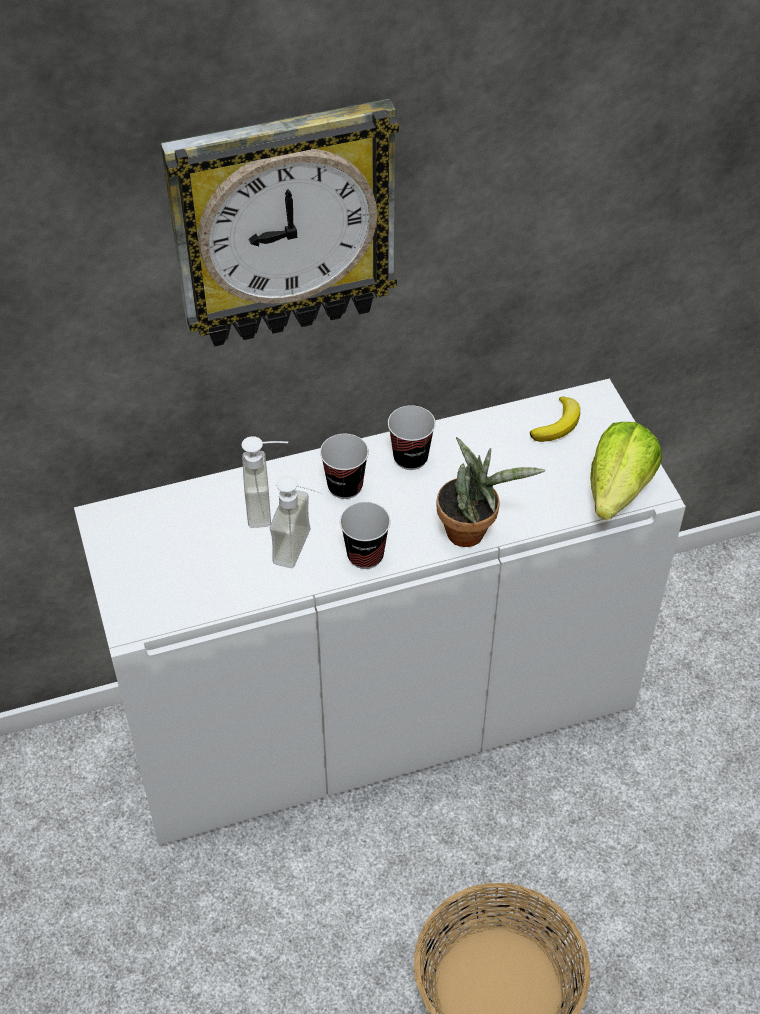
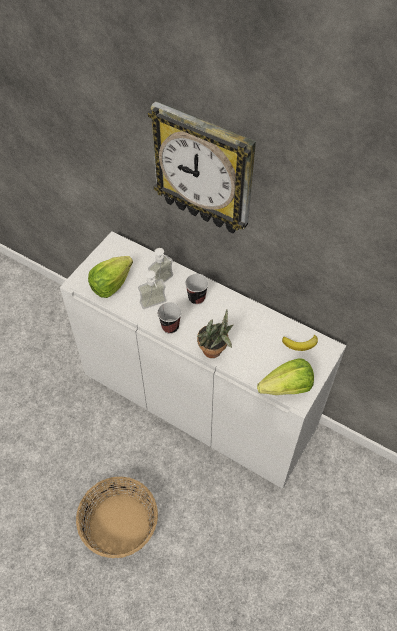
camera: 50 degrees right, 5 degrees up
cup [388,405,436,470] -> none
none -> lettuce [88,256,133,298]

